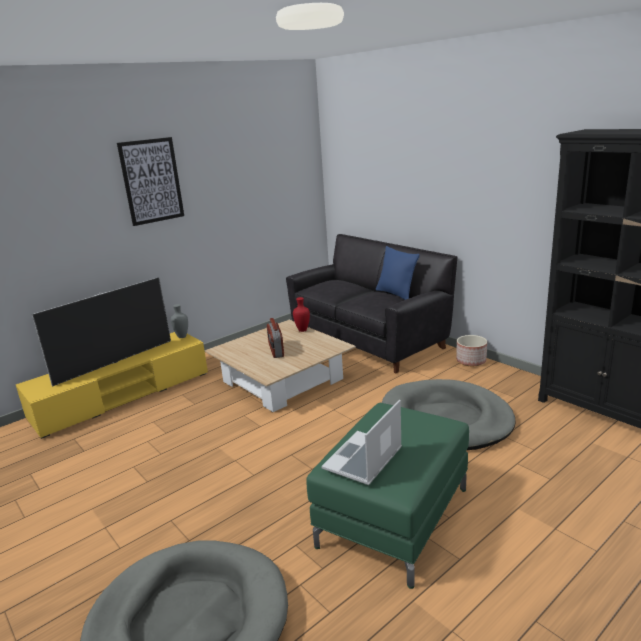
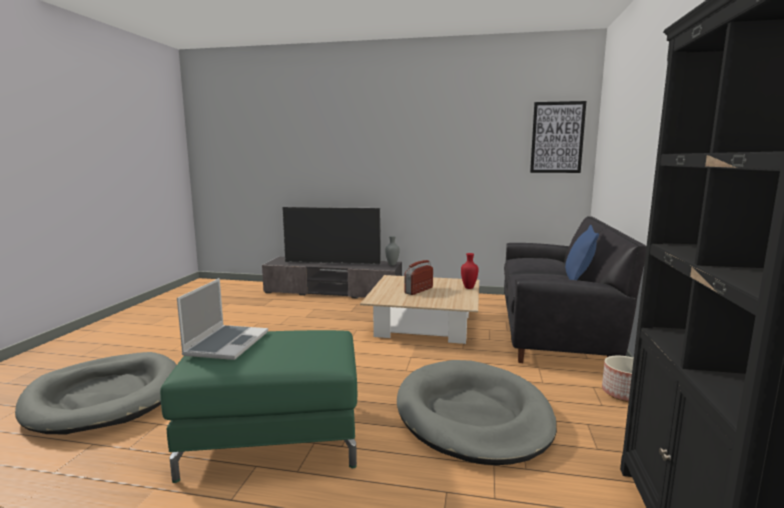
camera: 50 degrees right, 10 degrees down
yellow tv stand [16,332,208,439] -> grey tv stand [262,257,402,299]
picture [117,137,184,226] -> picture moved to [530,101,586,173]
laptop [321,399,402,485] -> laptop turned 105 degrees clockwise [177,278,268,360]

